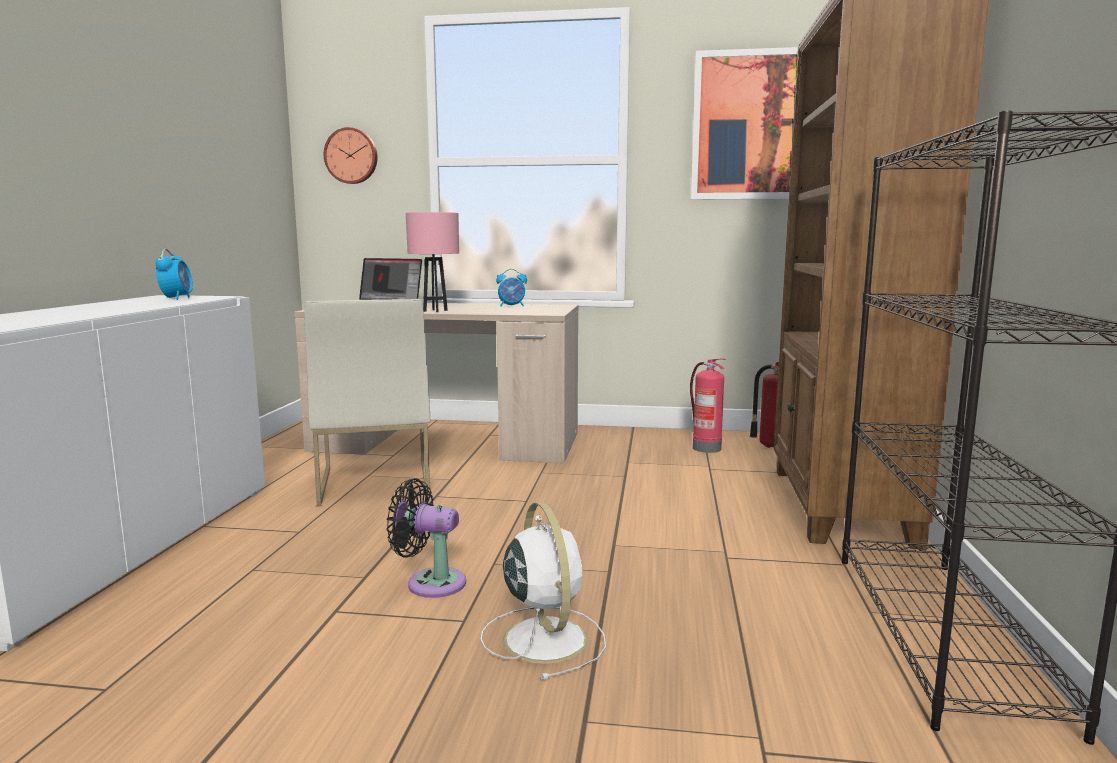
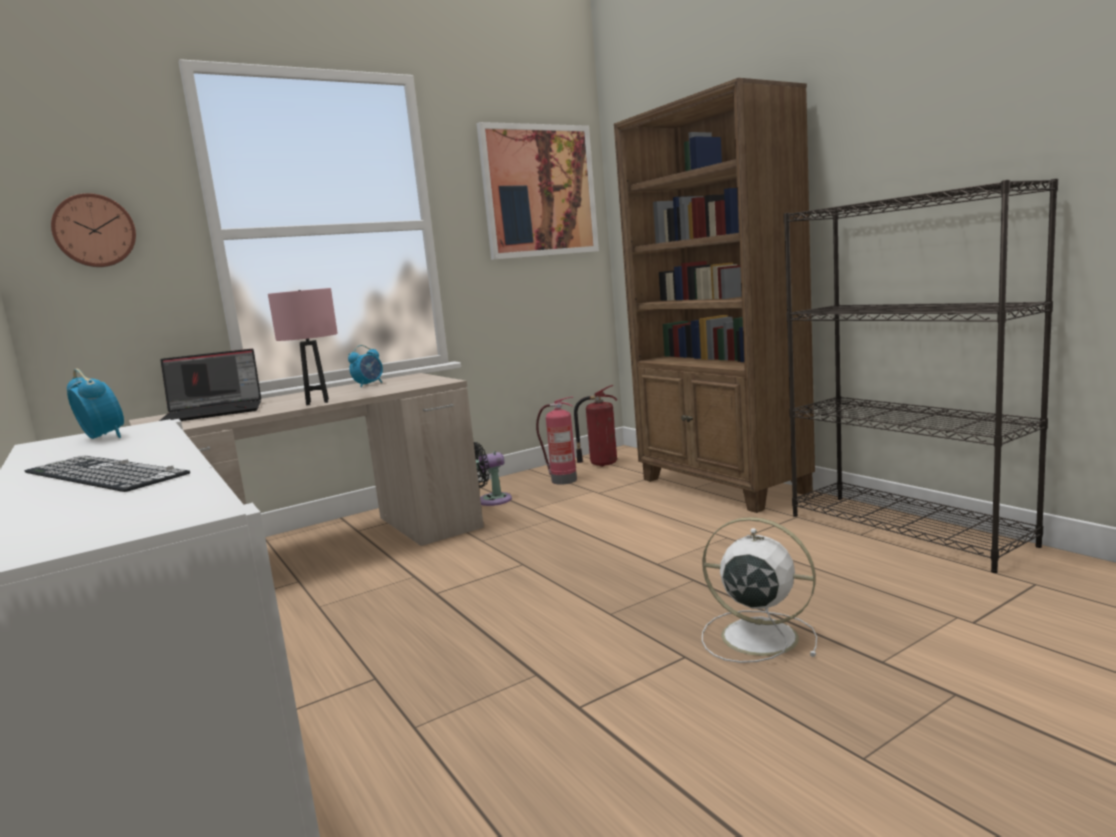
camera: 40 degrees left, 0 degrees up
white chair [304,299,431,506] -> none
black fan [386,478,466,598] -> black fan moved to [474,442,512,506]
none -> keyboard [25,455,190,492]

